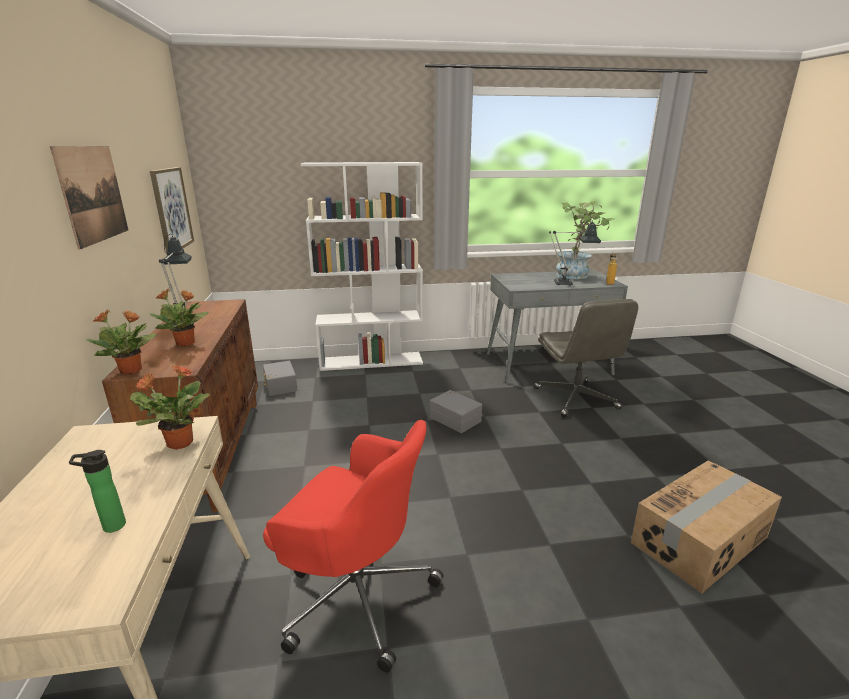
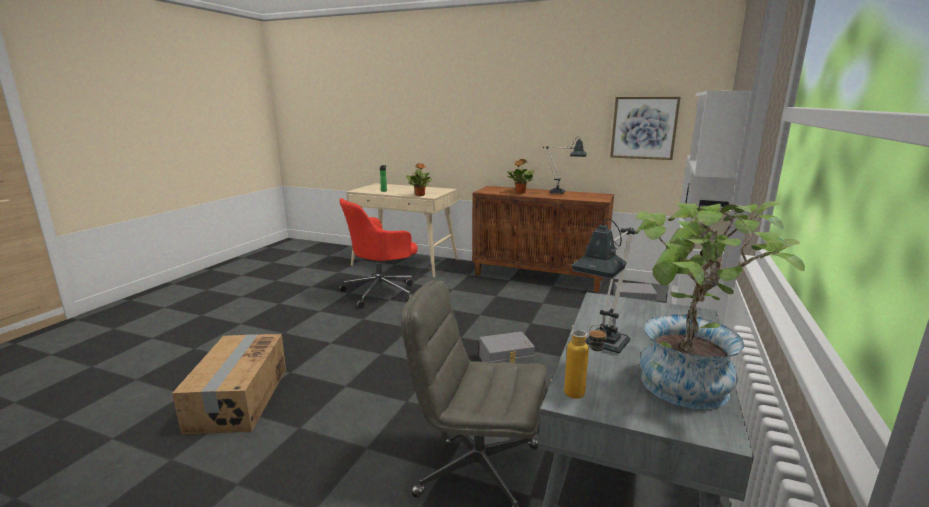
camera: 120 degrees right, 5 degrees down
picture [50,146,128,250] -> none
potted plant [86,310,157,374] -> none

